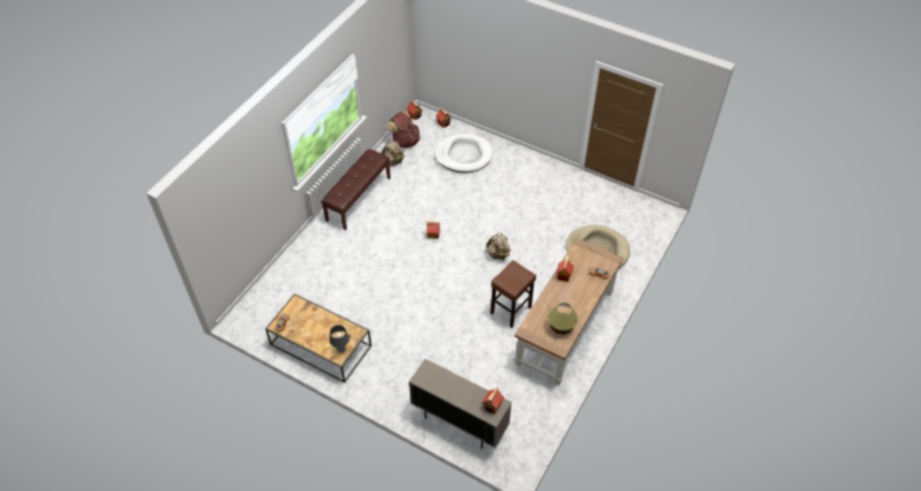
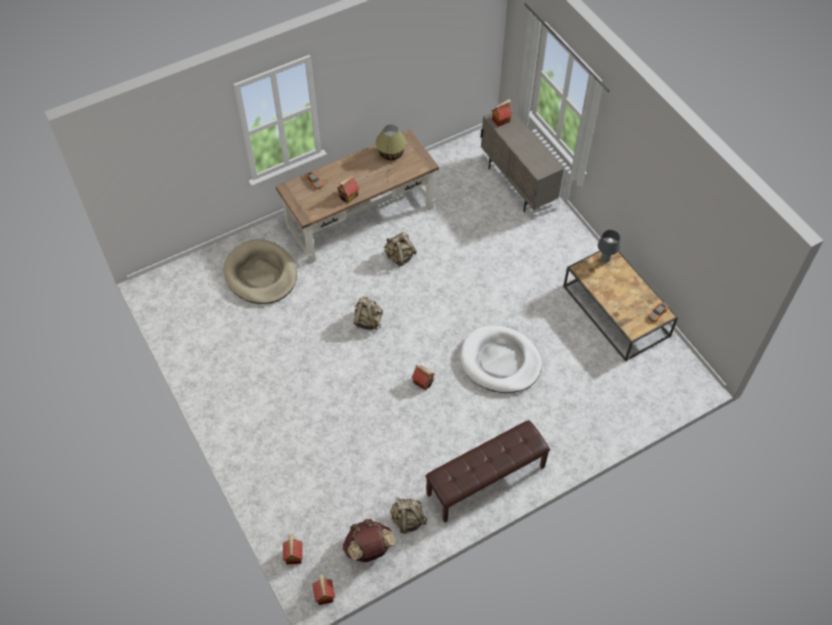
camera: 150 degrees left, 5 degrees up
white dog bed [434,133,493,173] -> white dog bed moved to [460,325,542,393]
brown stool [490,260,536,328] -> beige backpack [384,232,417,266]

